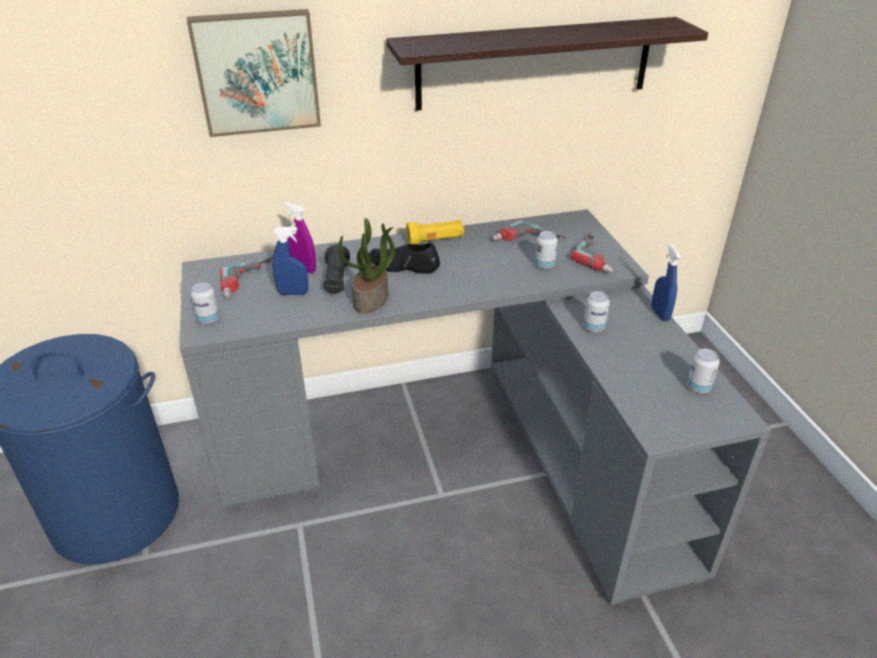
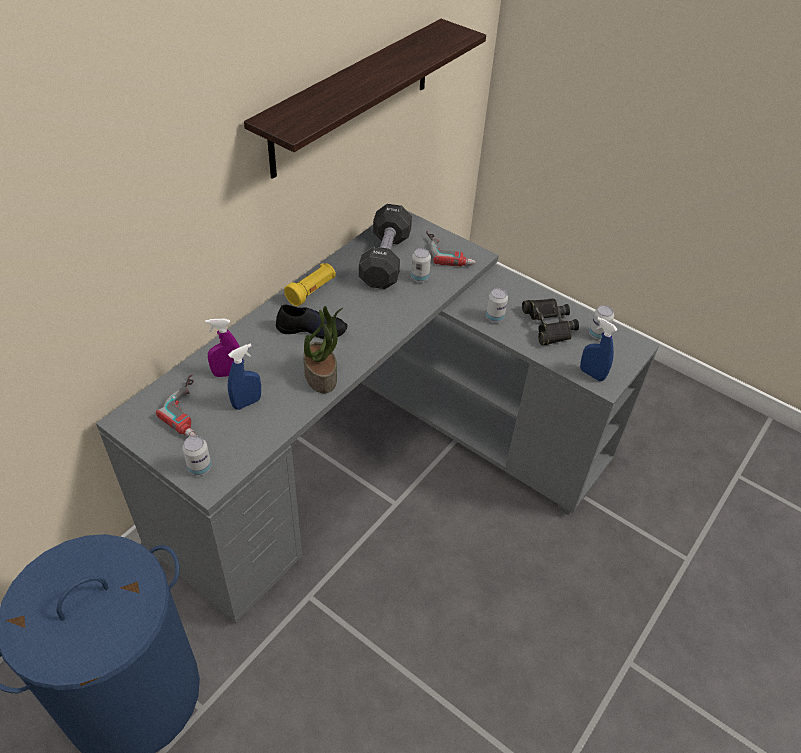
camera: 40 degrees left, 10 degrees up
picture [187,9,321,137] -> none
black flashlight [323,244,350,294] -> none
black shoe [369,243,440,274] -> black shoe turned 150 degrees counterclockwise [276,305,347,339]
power drill [493,220,566,241] -> black dumbbell [359,204,412,289]
blue spray bottle [652,242,681,321] -> blue spray bottle moved to [580,317,618,381]
none -> black binoculars [522,299,579,346]

